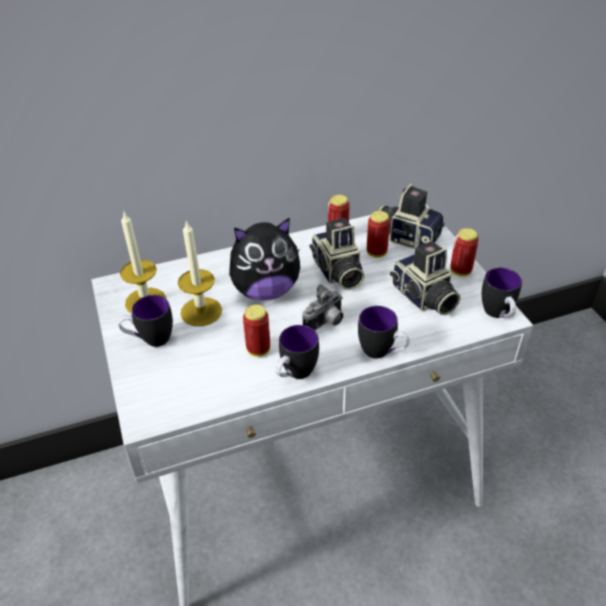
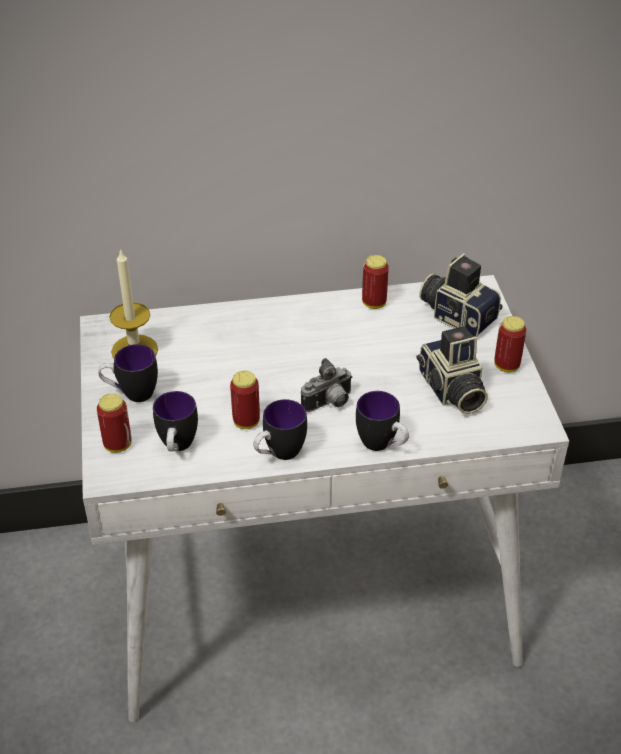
camera: 10 degrees right, 0 degrees up
candle [178,221,222,326] -> none
plush toy [229,218,300,301] -> none
camera [310,218,365,290] -> none
can [367,211,390,258] -> can moved to [97,394,132,453]
mug [482,268,522,318] -> mug moved to [153,391,198,452]

